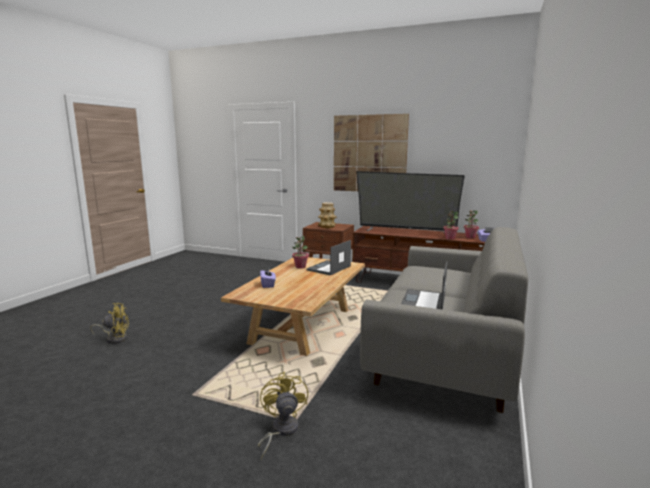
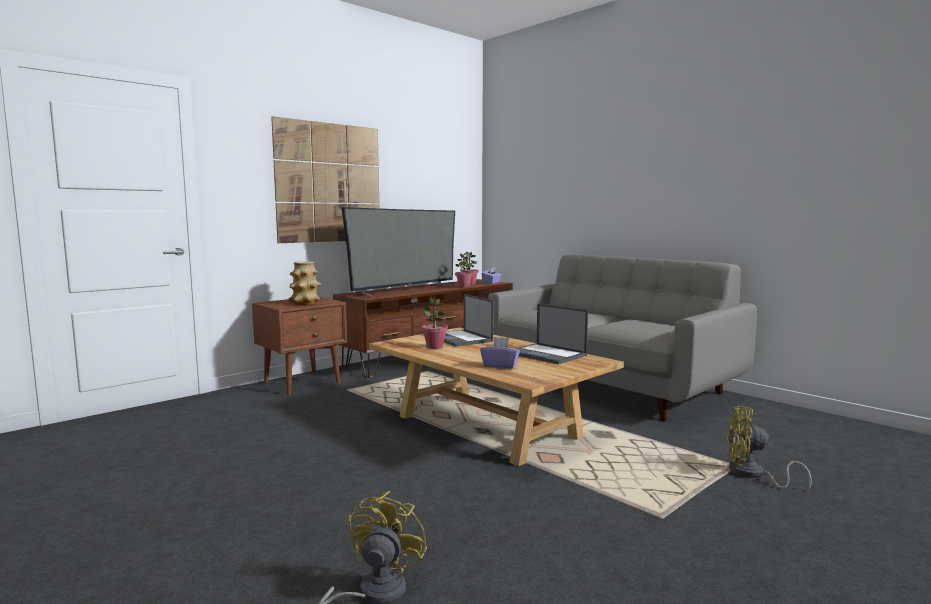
camera: 65 degrees left, 5 degrees down
laptop [401,261,447,310] -> laptop moved to [516,304,588,365]

